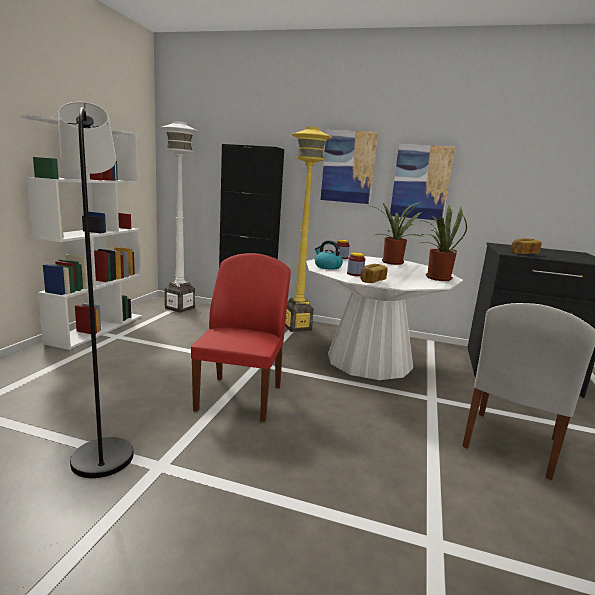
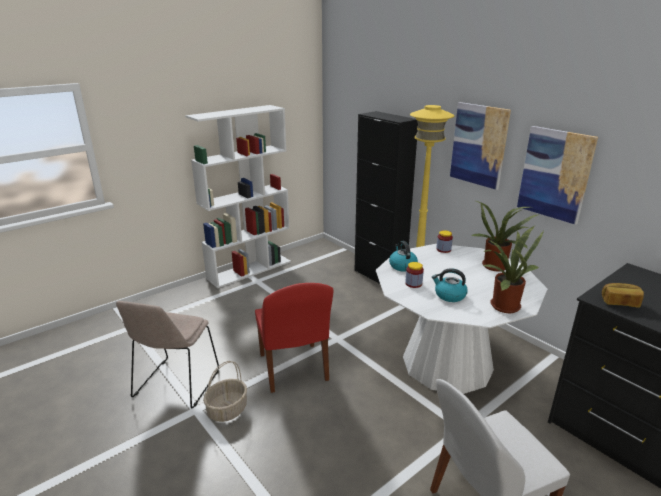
camera: 35 degrees right, 10 degrees up
black floor lamp [58,102,134,478] -> beige chair [116,301,219,409]
white floor lamp [160,121,199,313] -> none
red chair [191,253,291,422] -> red chair turned 120 degrees clockwise [255,283,334,393]
bread [360,264,388,283] -> none
none -> basket [203,361,247,422]
none -> kettle [432,268,468,302]

